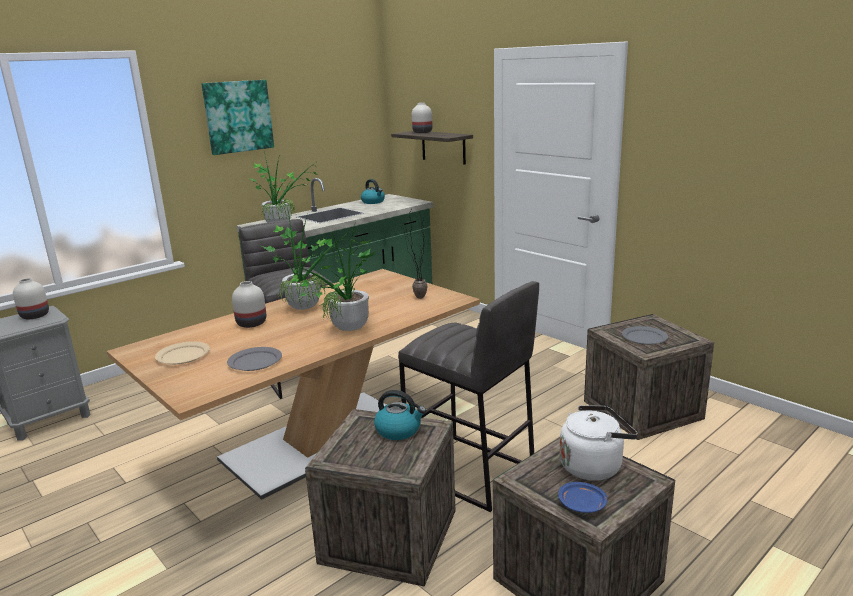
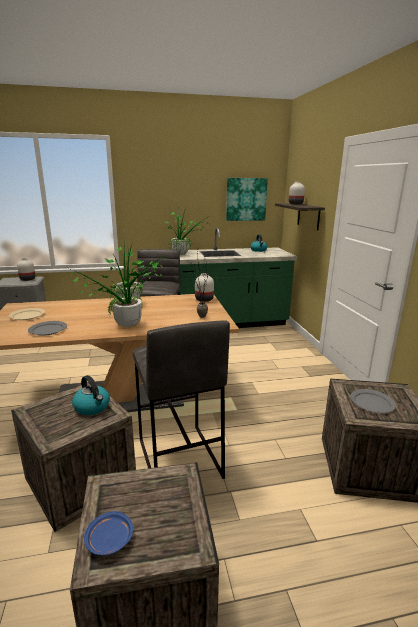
camera: 30 degrees right, 0 degrees up
picture [201,80,274,155] -> picture moved to [226,178,268,221]
white vase [232,281,266,328] -> white vase moved to [195,273,214,302]
white kettle [559,405,638,481] -> none

